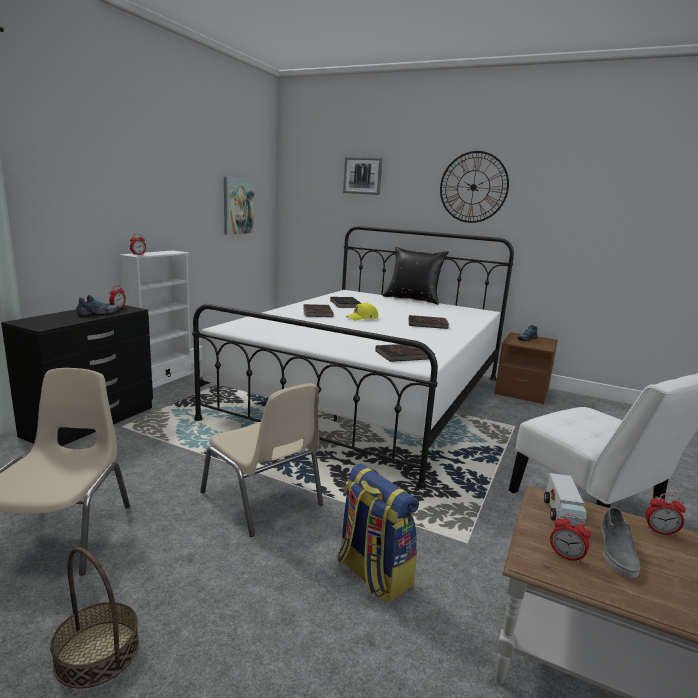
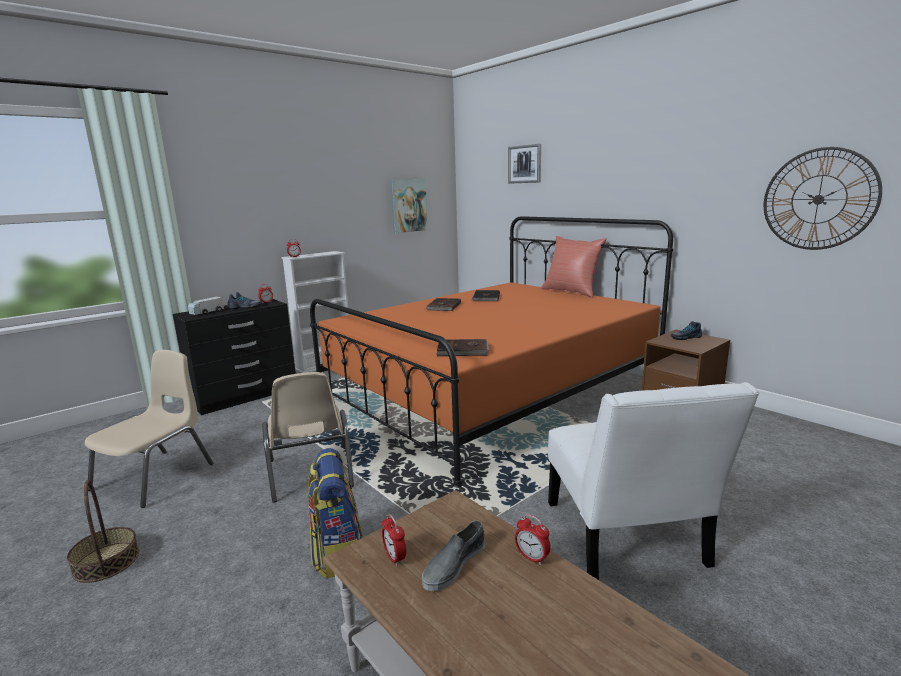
camera: 25 degrees right, 0 degrees up
white bed [192,226,514,490] -> orange bed [310,216,673,487]
yellow cap [346,303,378,321] -> none
black pillow [383,247,449,305] -> red pillow [541,236,607,298]
brown book [408,315,449,329] -> none
wall clock [440,151,509,223] -> wall clock moved to [764,147,882,250]
toy truck [544,473,586,526] -> toy truck moved to [188,297,224,315]

